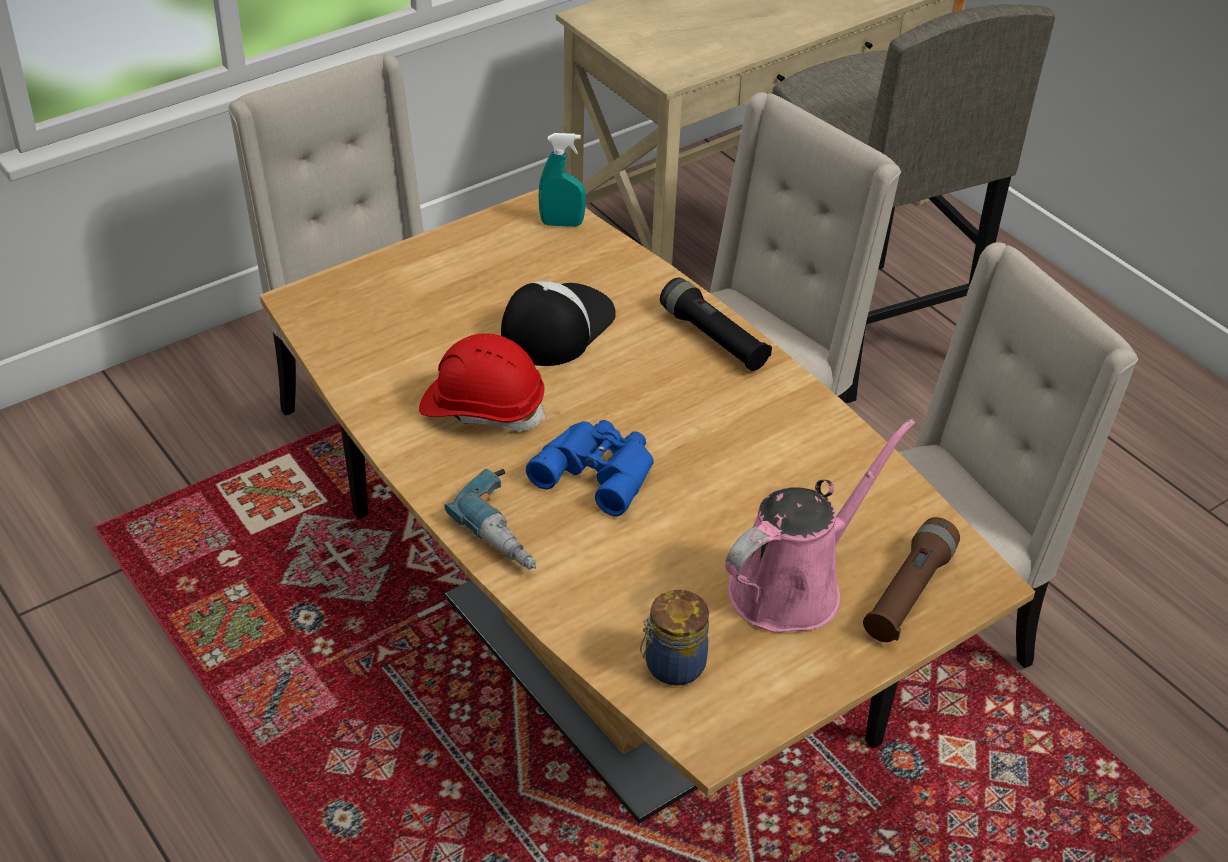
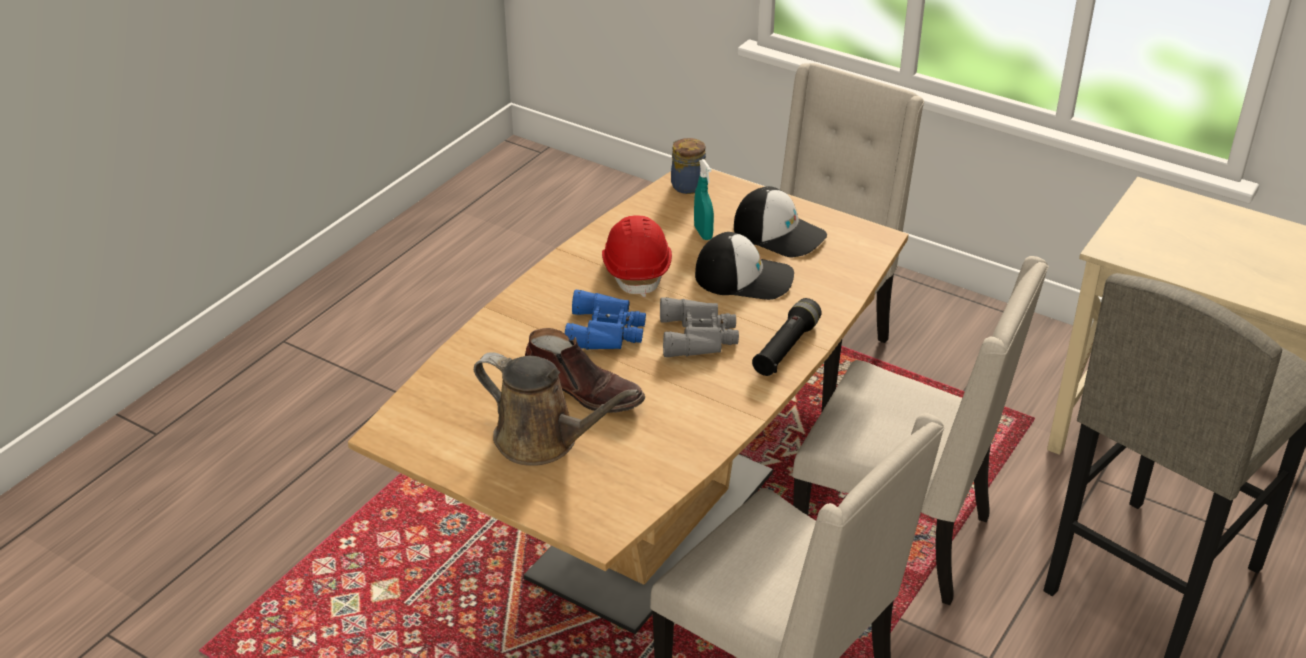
camera: 70 degrees right, 5 degrees down
power drill [444,469,536,569] -> none
turquoise spray bottle [539,133,586,227] -> turquoise spray bottle moved to [694,159,714,240]
jar [640,590,709,686] -> jar moved to [671,138,706,194]
pink watering can [725,419,915,633] -> brown watering can [474,352,639,466]
brown flashlight [863,517,960,642] -> none
none -> brown boot [525,328,645,413]
none -> grey binoculars [660,297,739,357]
none -> cap [734,186,827,258]

